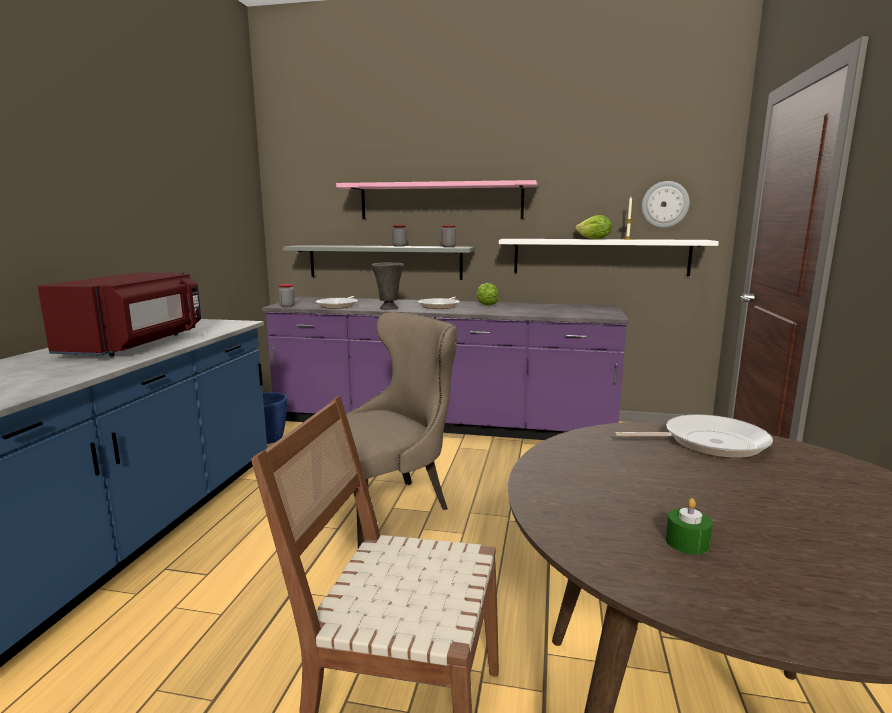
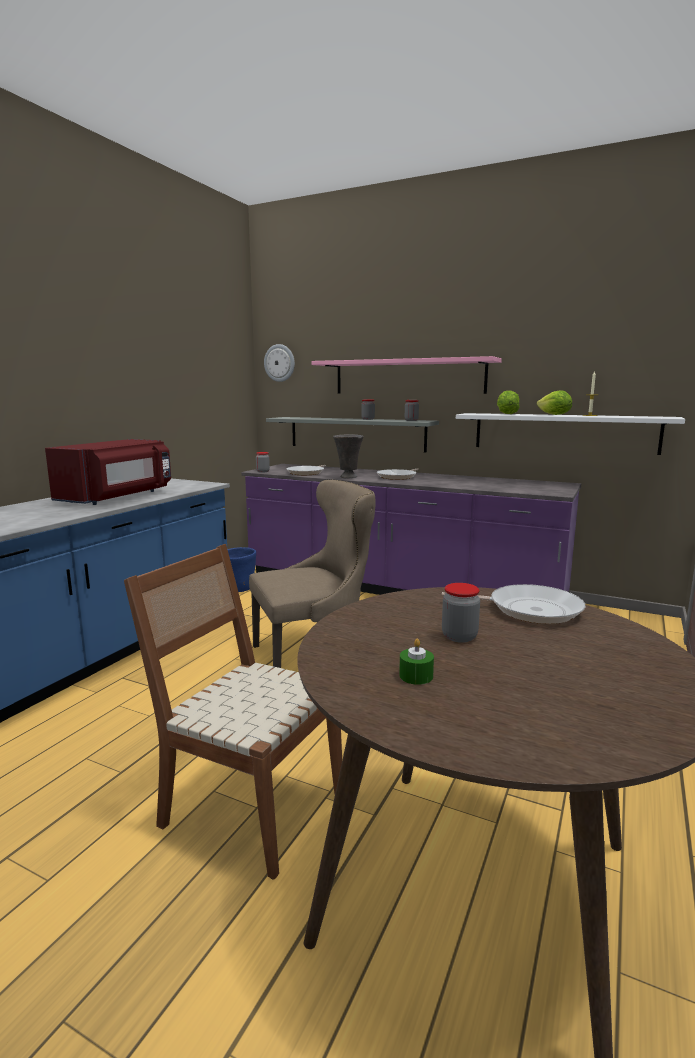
camera: 15 degrees right, 0 degrees up
lettuce [476,283,499,306] -> lettuce moved to [497,390,520,414]
wall clock [642,181,690,228] -> wall clock moved to [264,344,295,382]
none -> jar [442,583,480,643]

